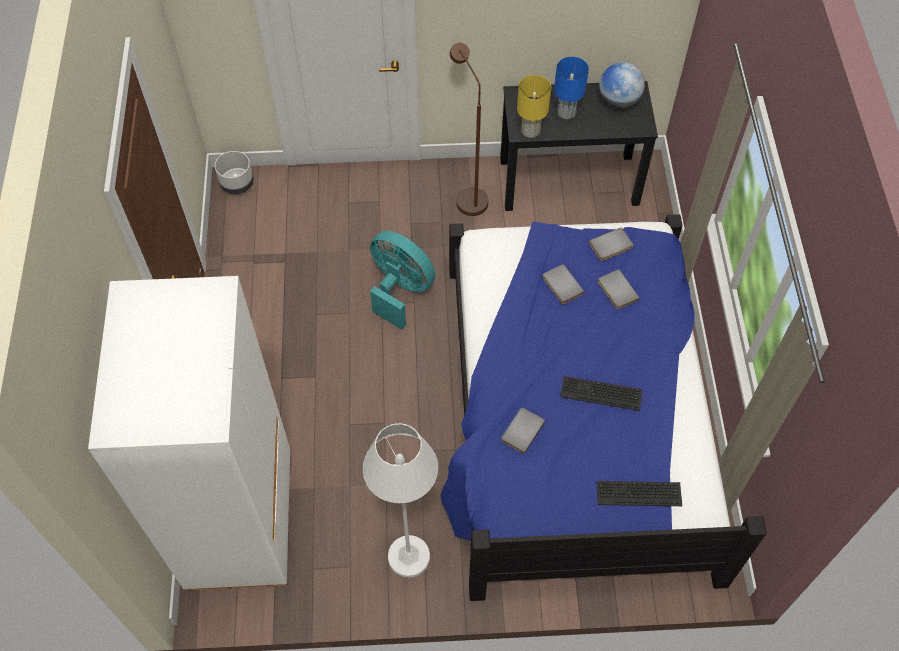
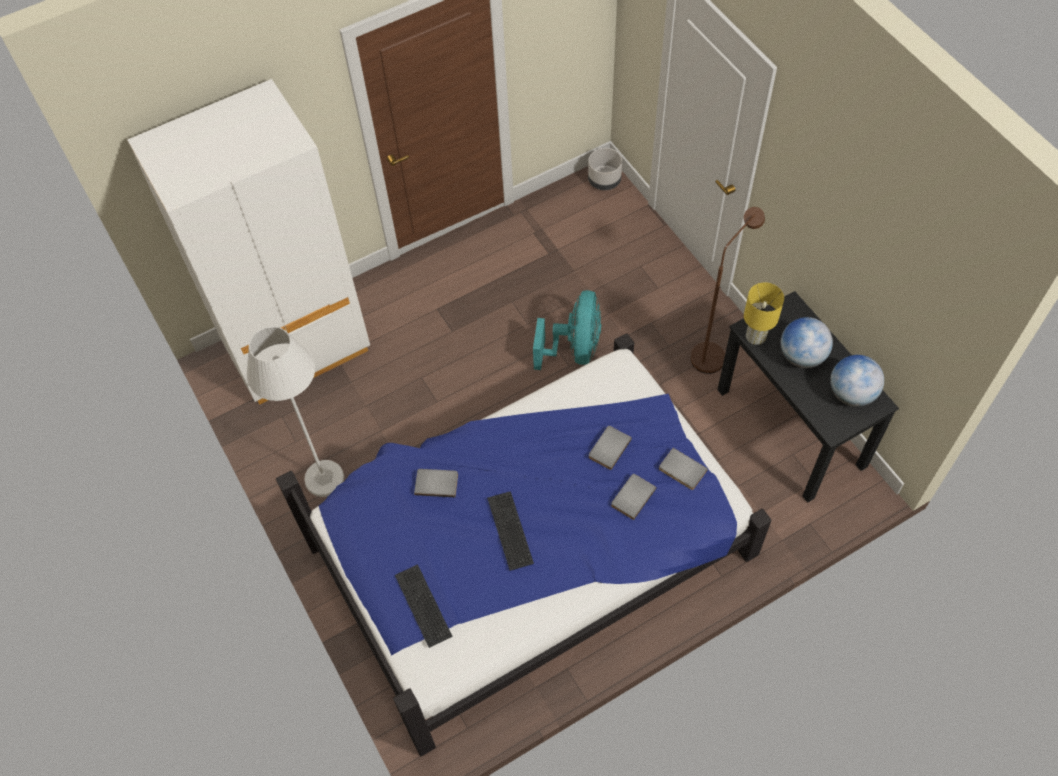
camera: 65 degrees right, 0 degrees up
blue table lamp [554,57,589,119] -> globe [781,317,833,368]

